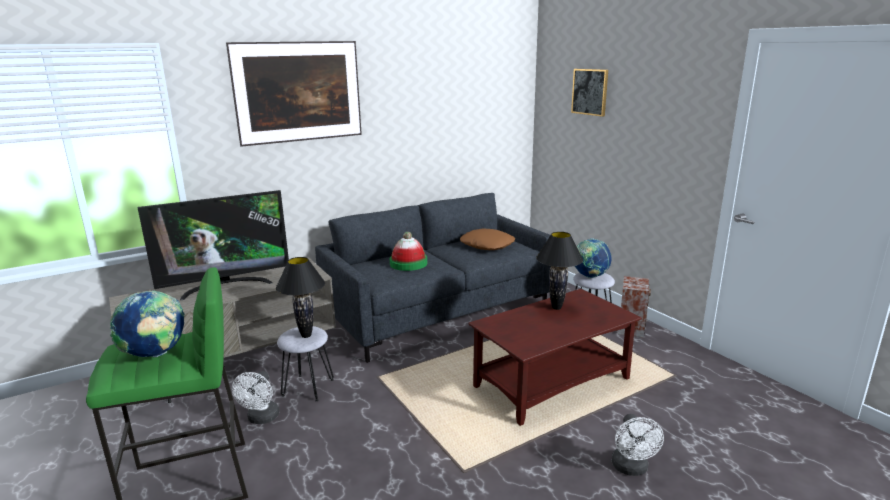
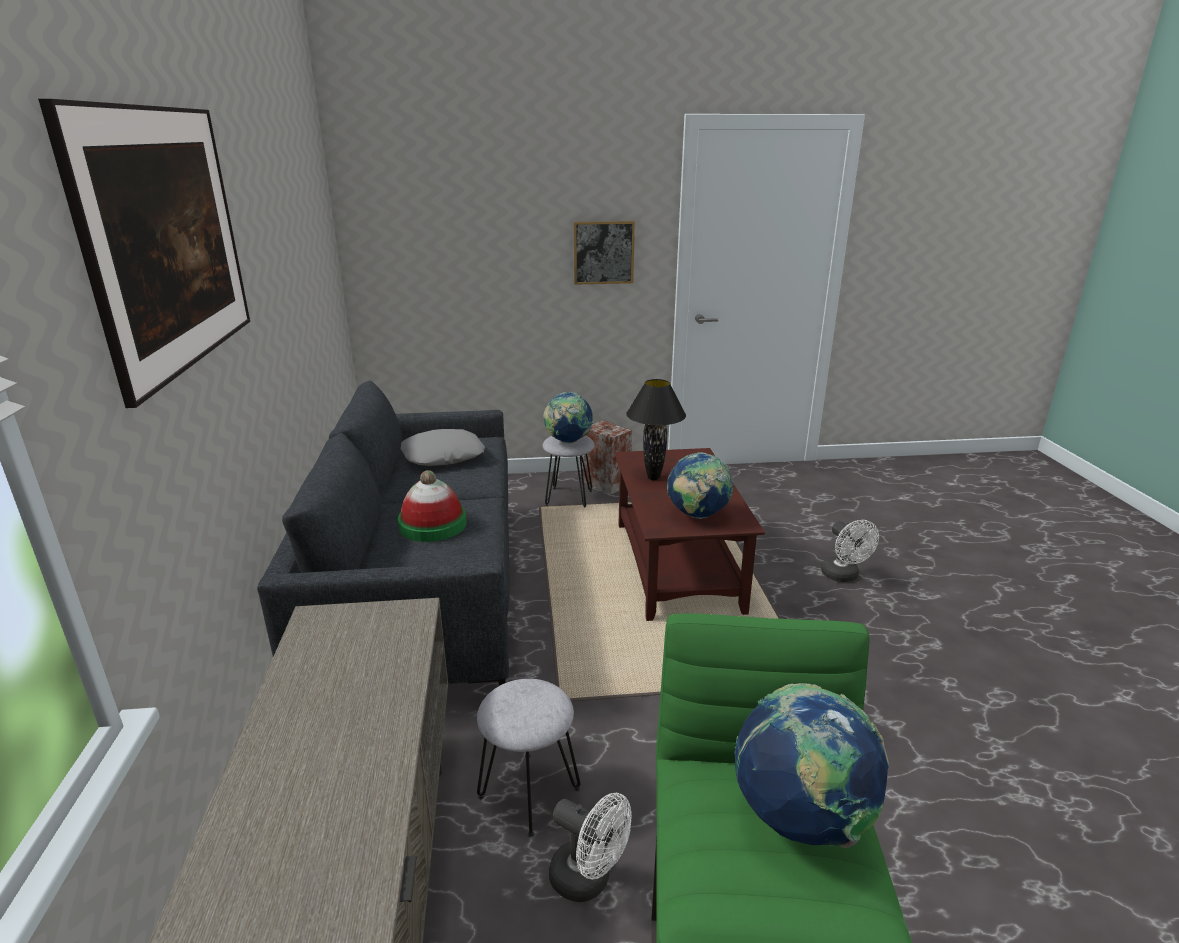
camera: 65 degrees left, 5 degrees up
television [138,190,289,300] -> none
black table lamp [276,257,325,338] -> none
brown pillow [460,229,516,250] -> grey pillow [400,429,485,466]
picture [571,69,608,117] -> picture moved to [574,221,635,285]
white fan [612,414,664,476] -> white fan turned 45 degrees clockwise [821,520,879,582]
none -> globe [667,452,733,519]

